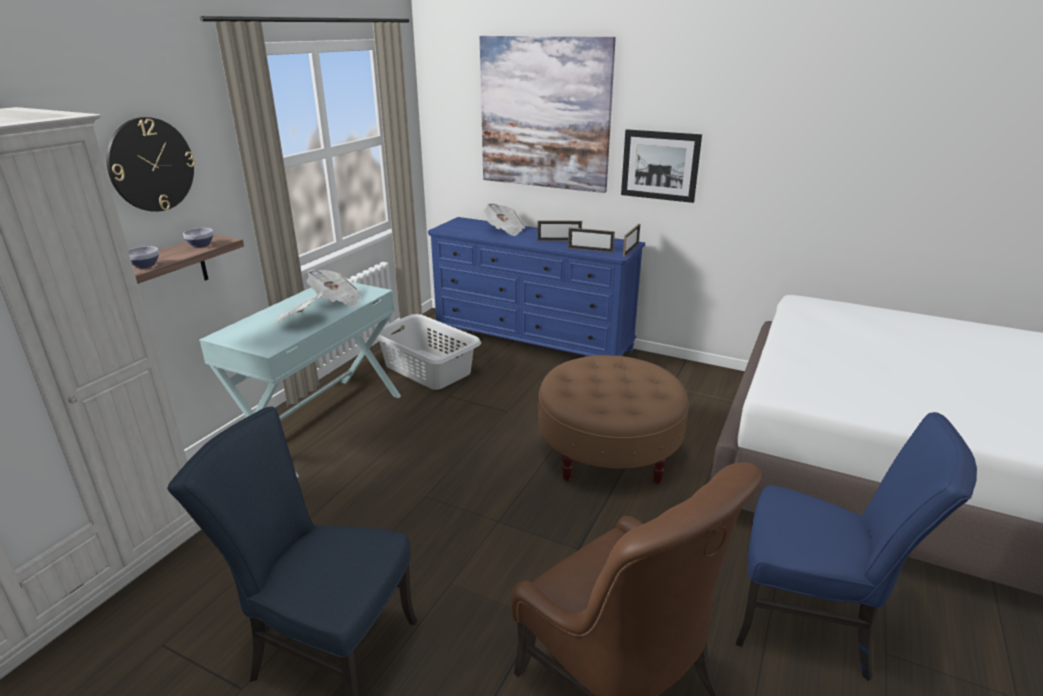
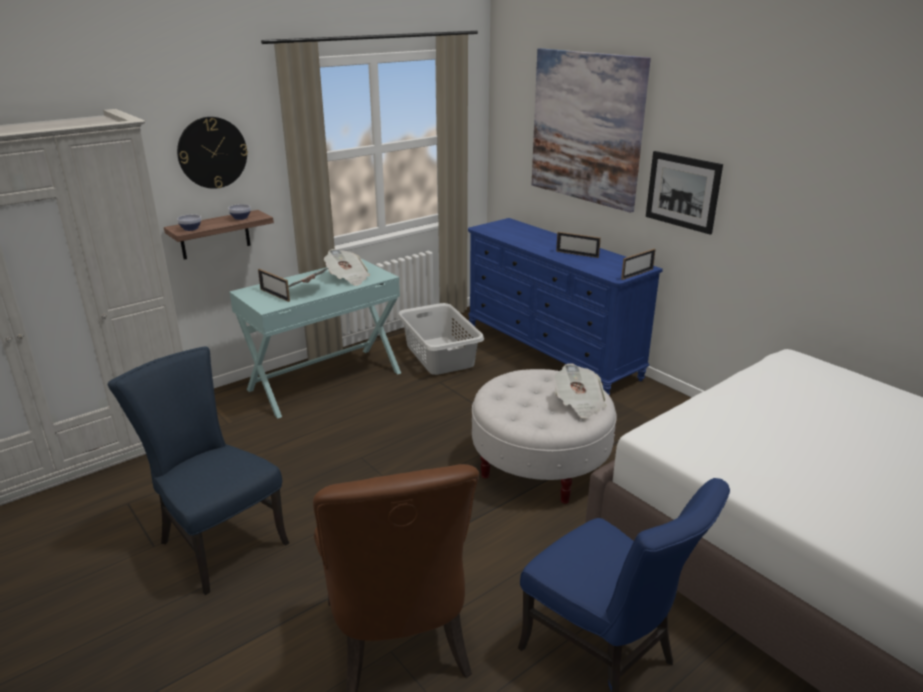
camera: 25 degrees right, 0 degrees up
newspaper [483,203,525,236] -> newspaper moved to [554,363,607,419]
brown ottoman [538,355,689,484] -> white ottoman [472,369,617,504]
picture frame [568,227,615,253] -> picture frame moved to [258,269,290,302]

